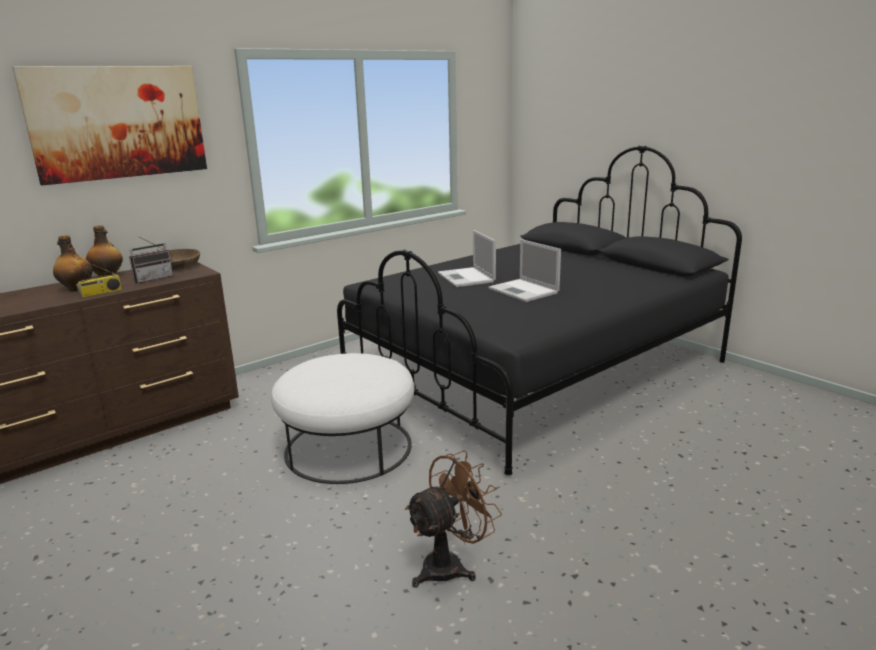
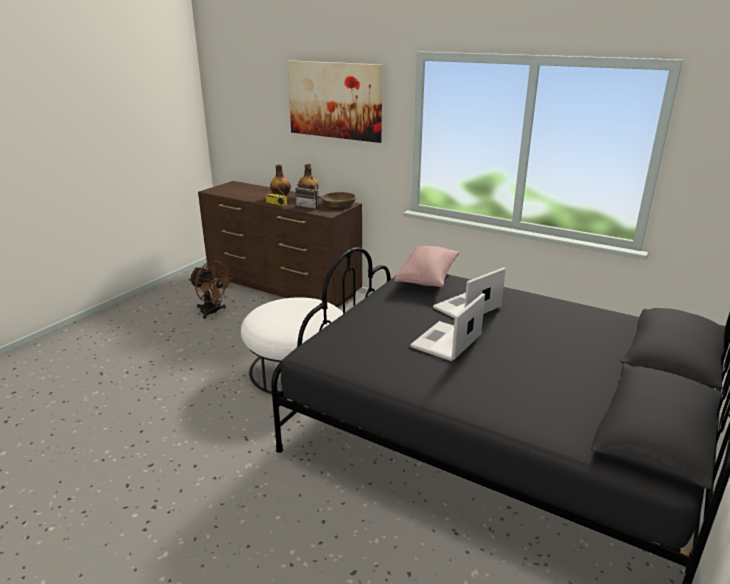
camera: 70 degrees right, 5 degrees up
brown fan [405,450,502,588] -> brown fan moved to [189,260,234,319]
none -> pink pillow [394,246,460,287]

